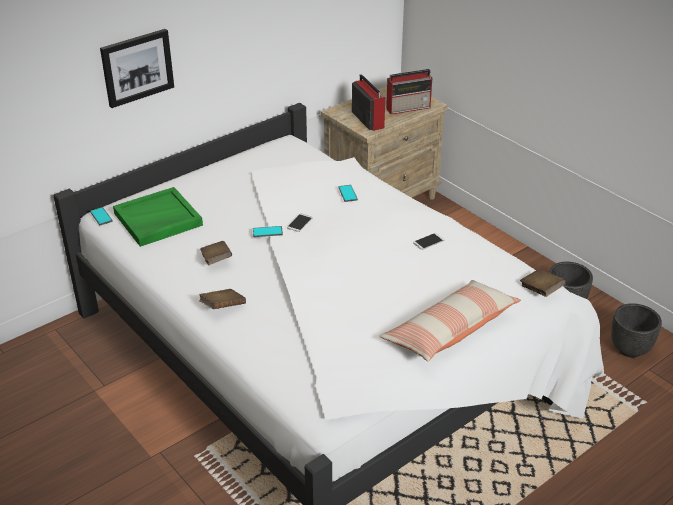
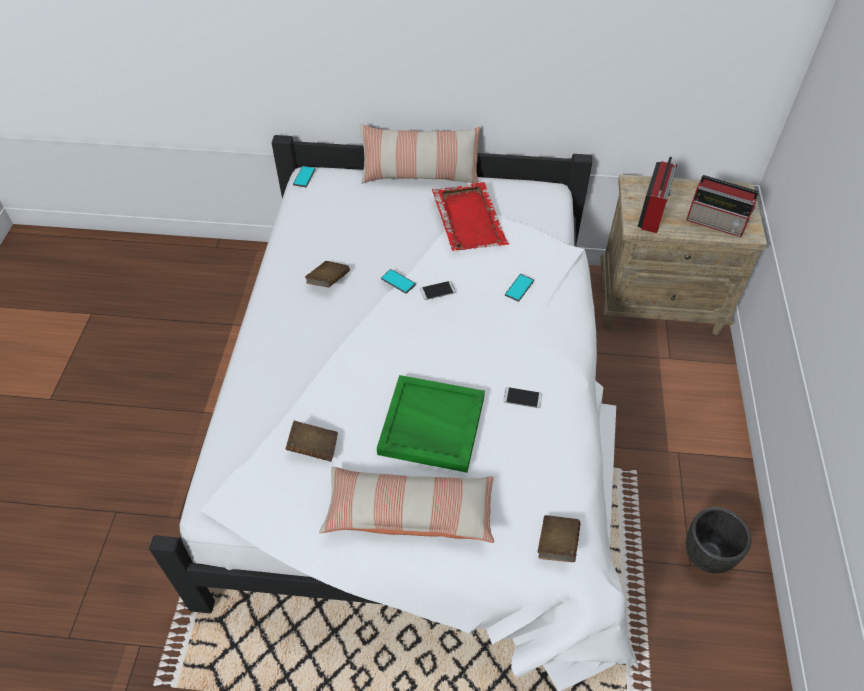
camera: 45 degrees right, 15 degrees up
picture [100,29,174,108] -> none
green tray [113,187,203,247] -> green tray moved to [377,375,485,473]
brown book [199,289,246,309] -> brown book moved to [286,421,338,462]
black planter [611,303,662,358] -> none
none -> pillow [360,124,481,184]
none -> red tray [432,182,509,251]

